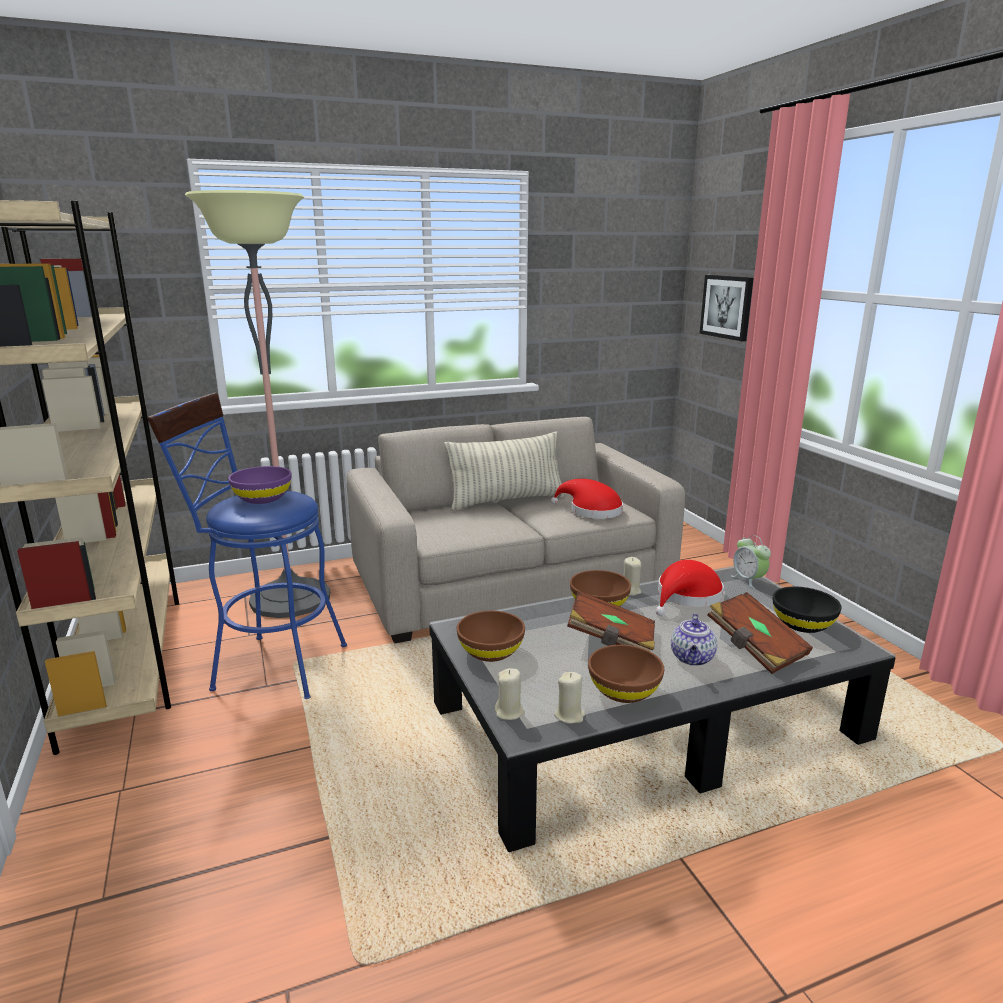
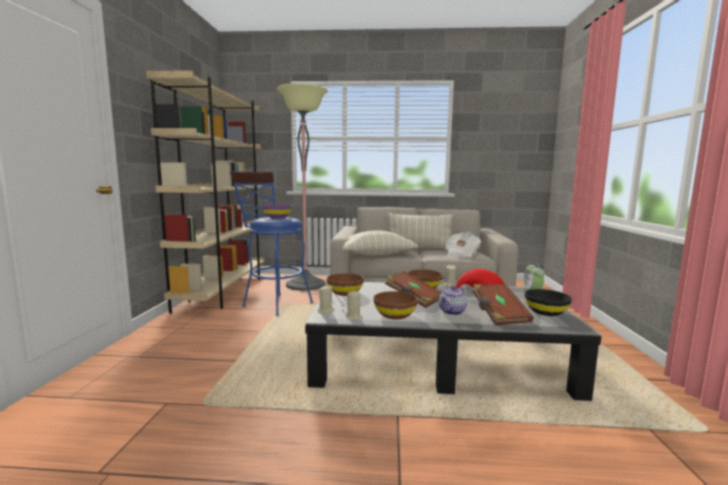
camera: 25 degrees right, 10 degrees down
red hat [551,479,623,519] -> newspaper [445,232,481,258]
picture [700,275,754,341] -> none
none -> pillow [342,230,419,256]

